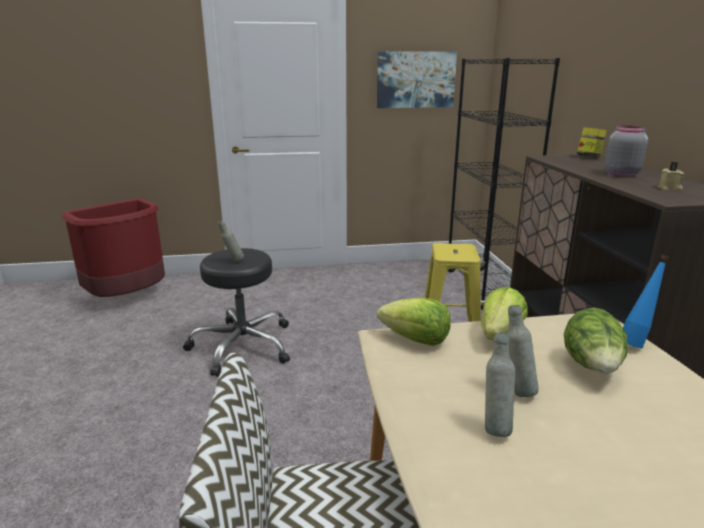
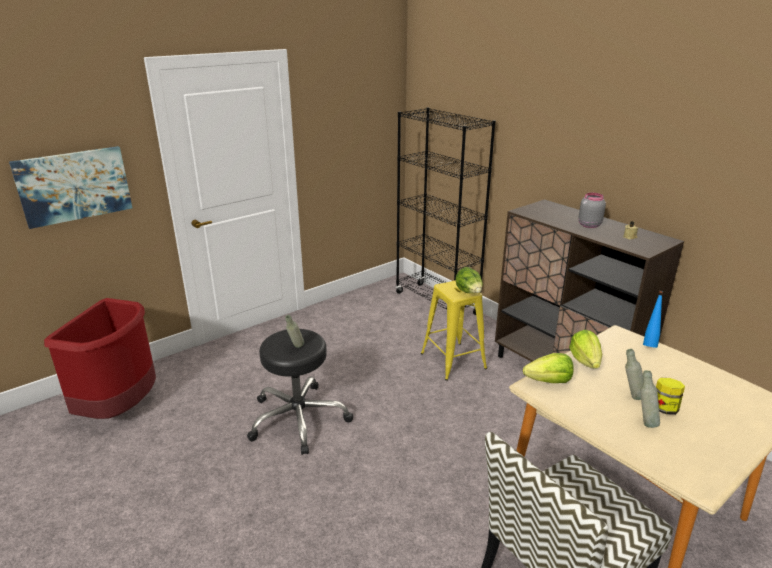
camera: 30 degrees left, 5 degrees up
picture [377,51,457,108] -> picture moved to [9,146,132,229]
lettuce [564,308,627,373] -> lettuce moved to [455,267,483,293]
jar [577,127,607,157] -> jar moved to [656,378,685,415]

